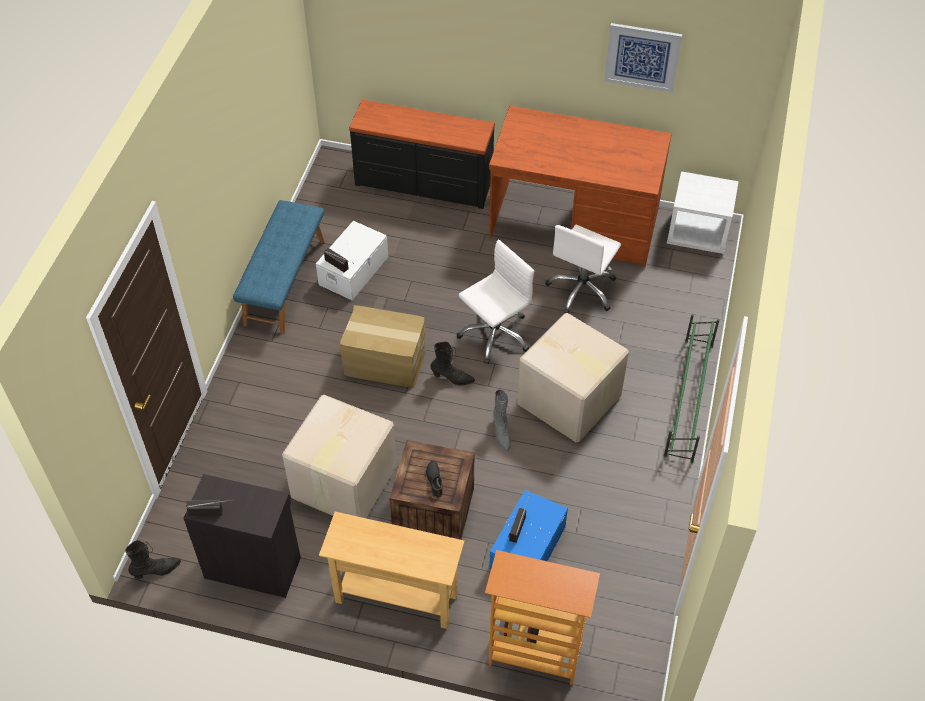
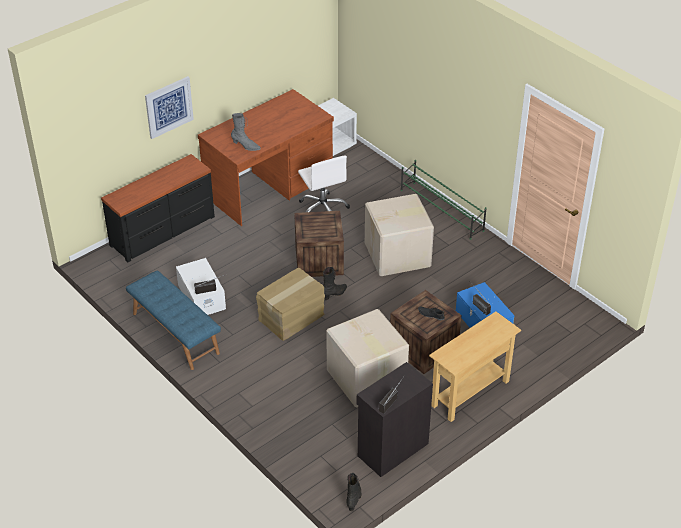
camera: 55 degrees left, 10 degrees down
white office chair [457,239,534,364] -> crate [294,211,344,277]
bookcase [485,550,600,685] -> none
grey boot [493,389,511,452] -> grey boot moved to [231,113,261,151]
picture [604,23,683,93] -> picture moved to [145,76,194,139]

